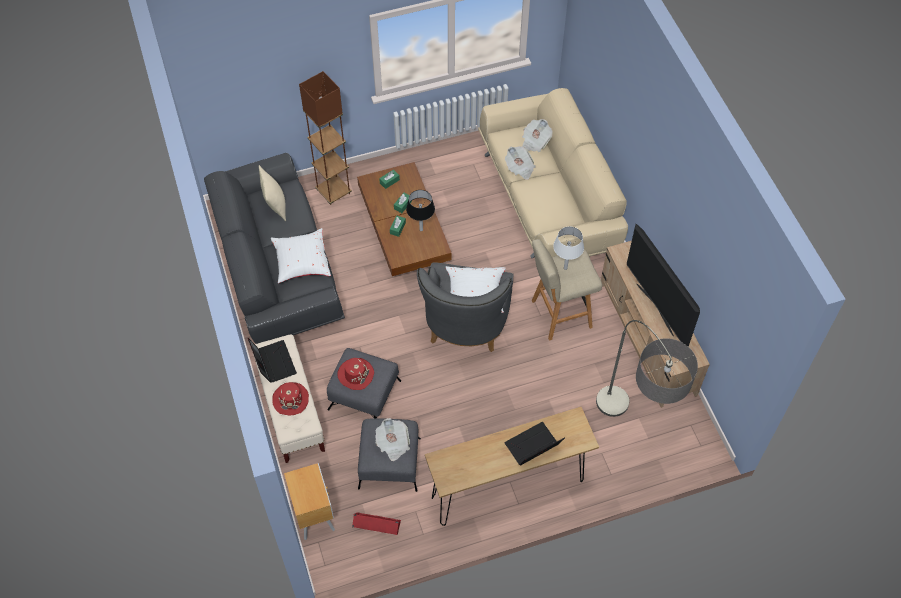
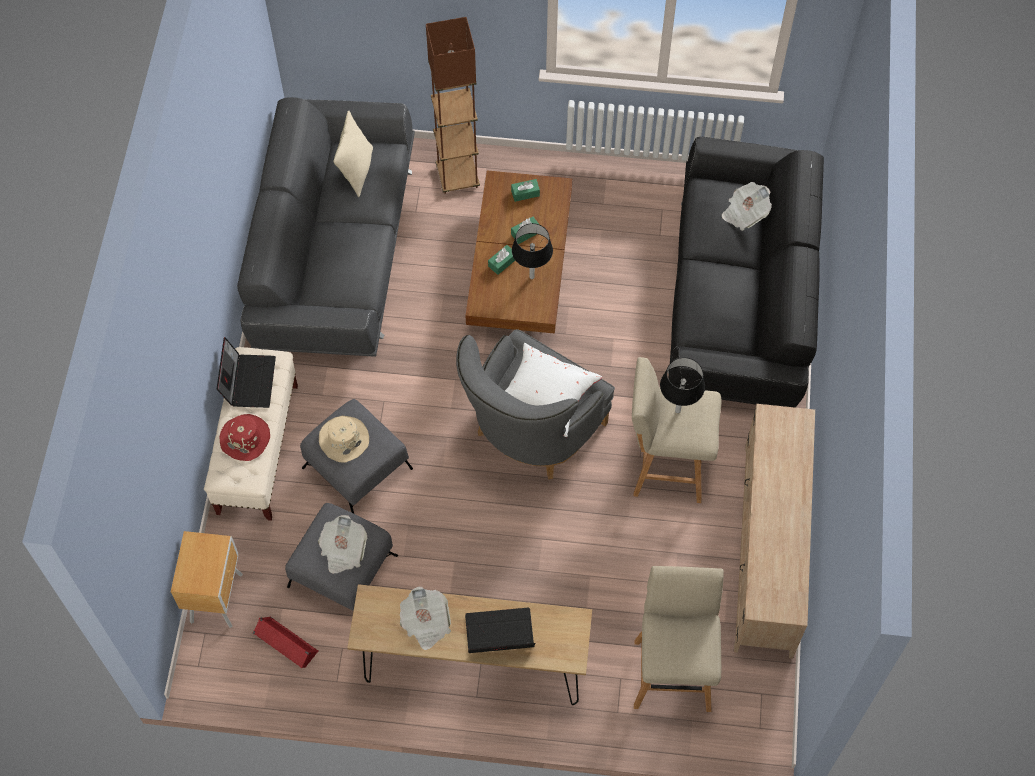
camera: 25 degrees right, 5 degrees up
white pillow [271,228,331,283] -> none
red hat [338,358,374,390] -> beige hat [319,416,369,463]
beige sofa [478,88,628,258] -> black sofa [667,136,824,408]
newspaper [505,146,536,180] -> newspaper moved to [400,586,451,650]
white table lamp [553,226,584,270] -> black table lamp [660,357,705,413]
floor lamp [596,320,698,417] -> beige stool [634,566,724,712]
television [627,224,700,347] -> none

